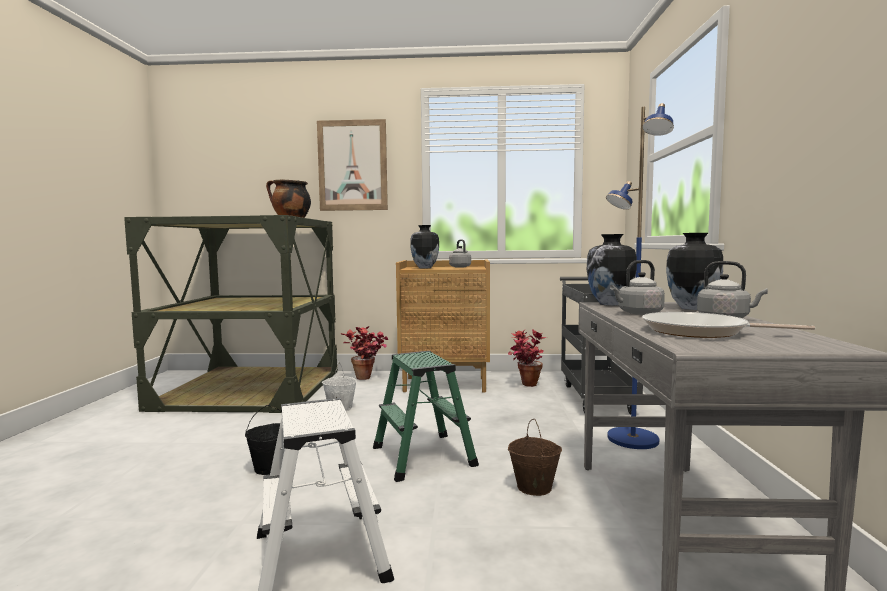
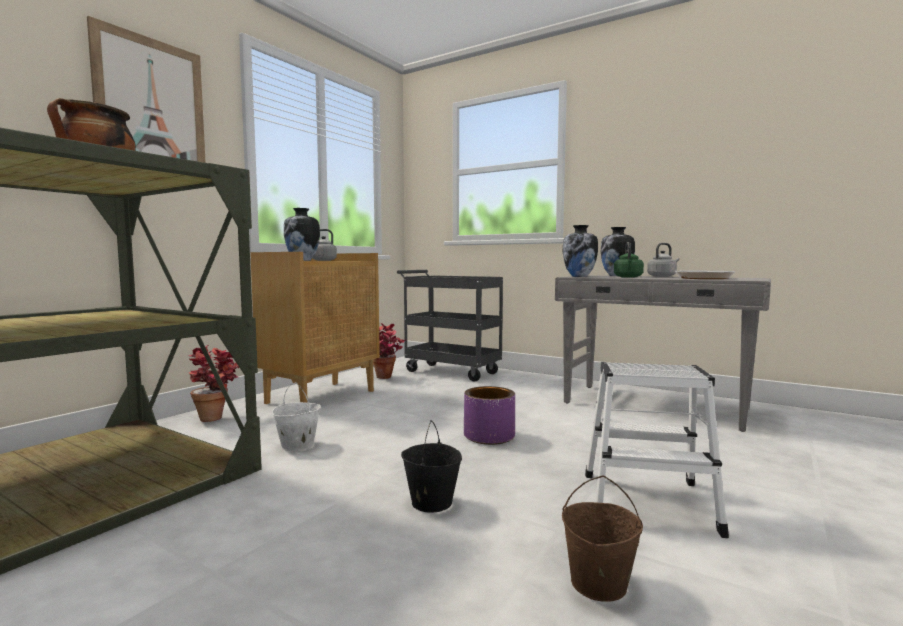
camera: 60 degrees left, 0 degrees up
green step ladder [373,351,479,482] -> purple planter [464,386,515,445]
brown bucket [508,419,562,496] -> brown bucket moved to [562,475,643,602]
blue floor lamp [606,103,674,449] -> none
grey kettle [610,260,665,315] -> green kettle [614,242,644,278]

